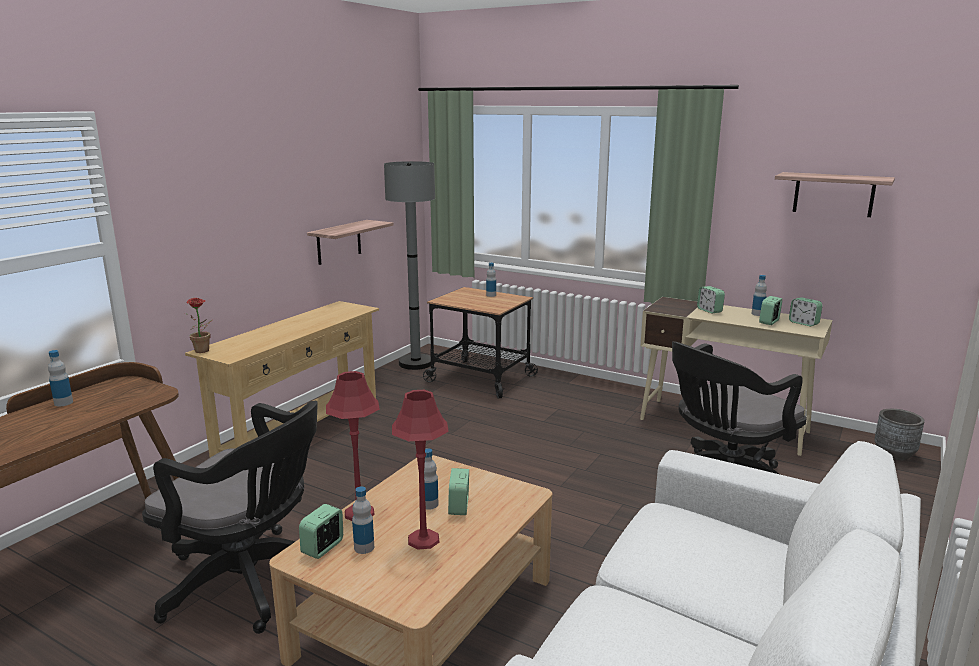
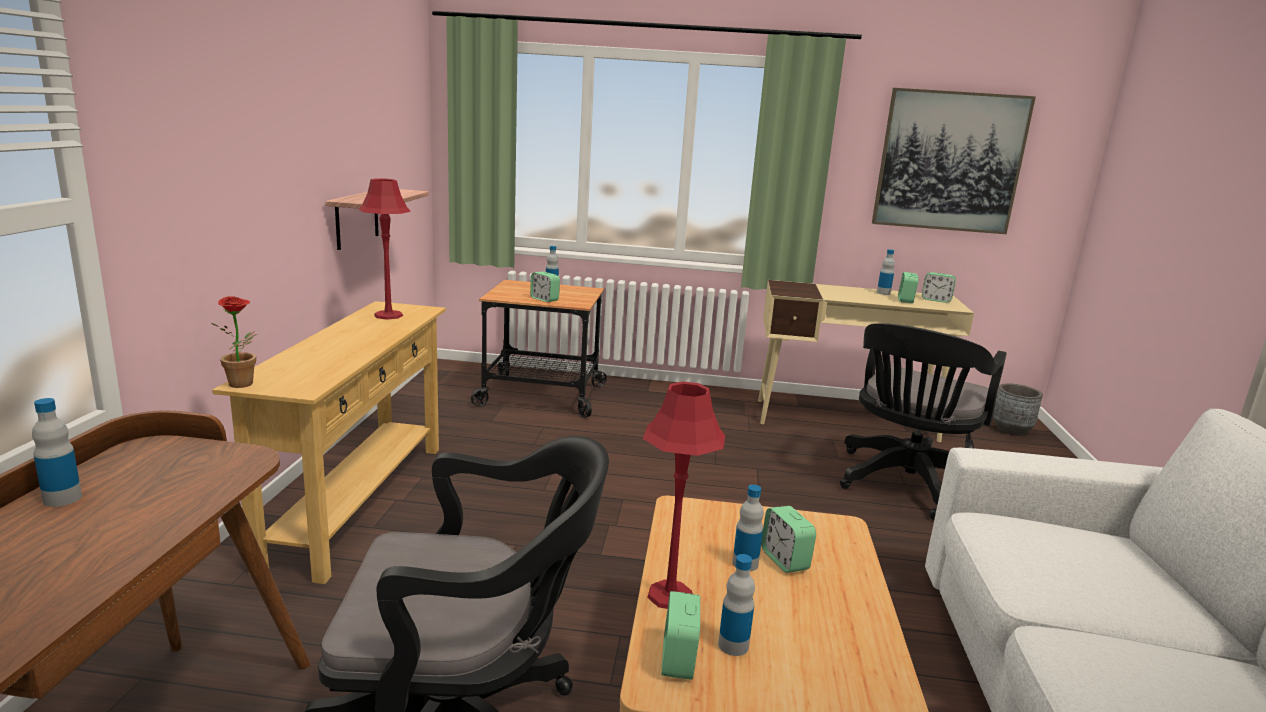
camera: 25 degrees left, 0 degrees up
grey floor lamp [384,161,435,370] -> none
red table lamp [392,390,449,549] -> red table lamp moved to [359,178,411,320]
alarm clock [697,286,725,314] -> alarm clock moved to [530,271,560,302]
shelf [775,172,895,217] -> picture [872,88,1036,234]

